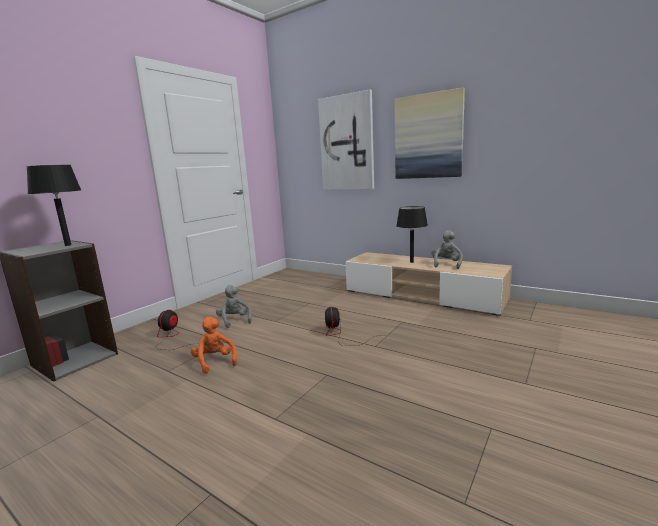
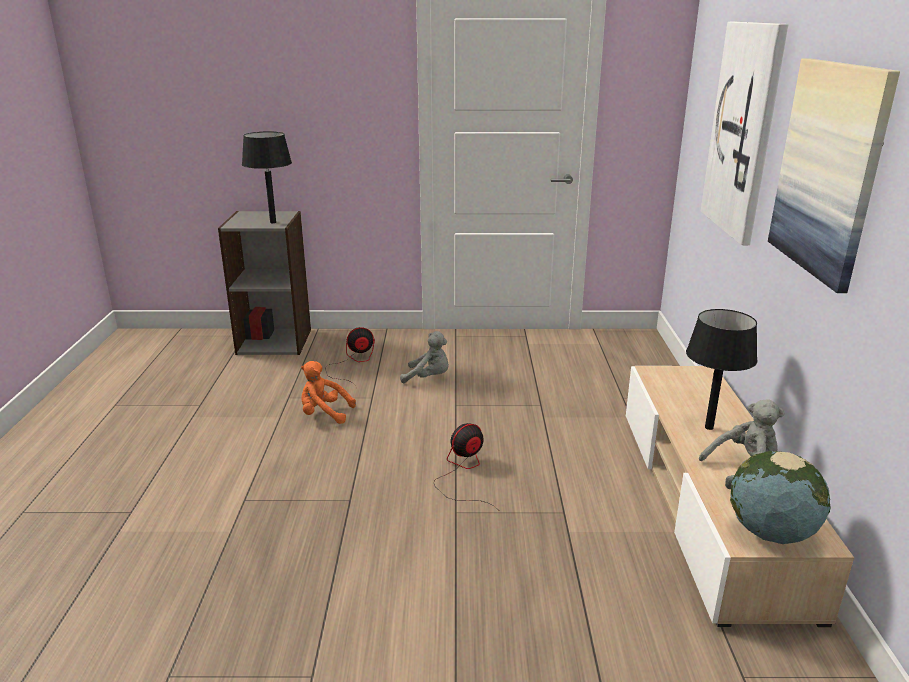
camera: 55 degrees right, 10 degrees up
orange plush toy [191,317,237,374] -> orange plush toy turned 105 degrees counterclockwise [301,361,356,424]
grey plush toy [216,285,252,328] -> grey plush toy turned 75 degrees clockwise [400,331,449,384]
none -> globe [730,451,830,544]

